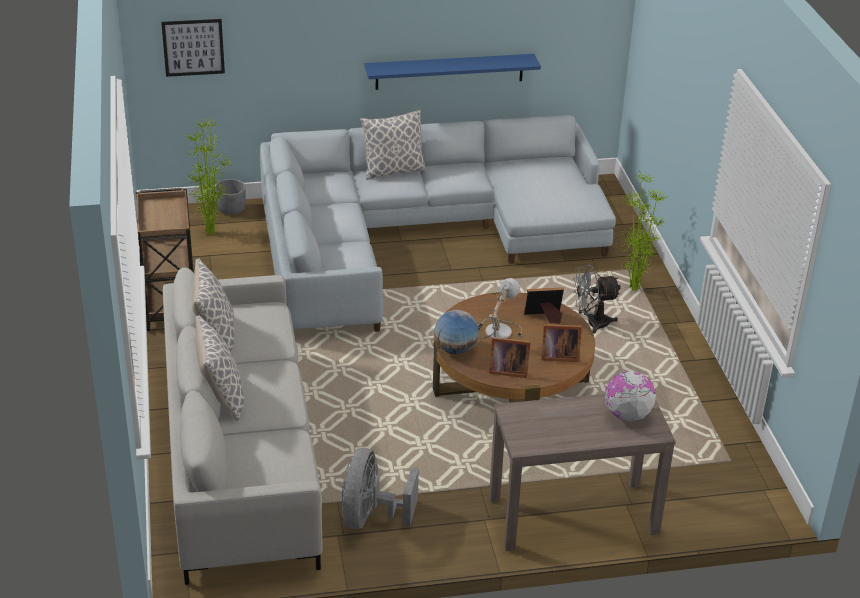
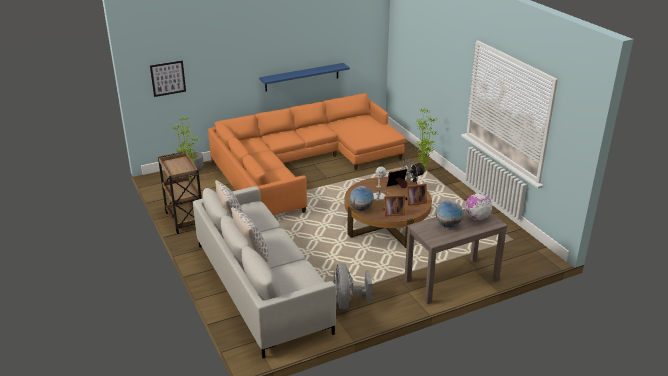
camera: 15 degrees left, 5 degrees down
grey sofa [260,115,616,332] -> orange sofa [208,93,405,215]
pillow [360,110,426,180] -> none
none -> globe [436,200,463,228]

